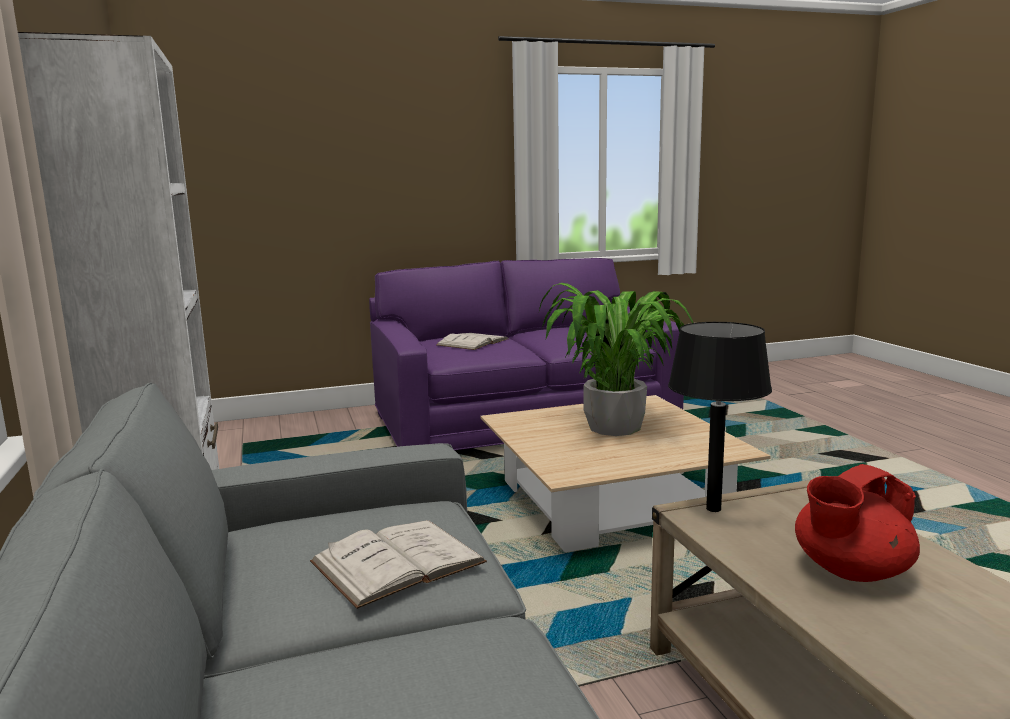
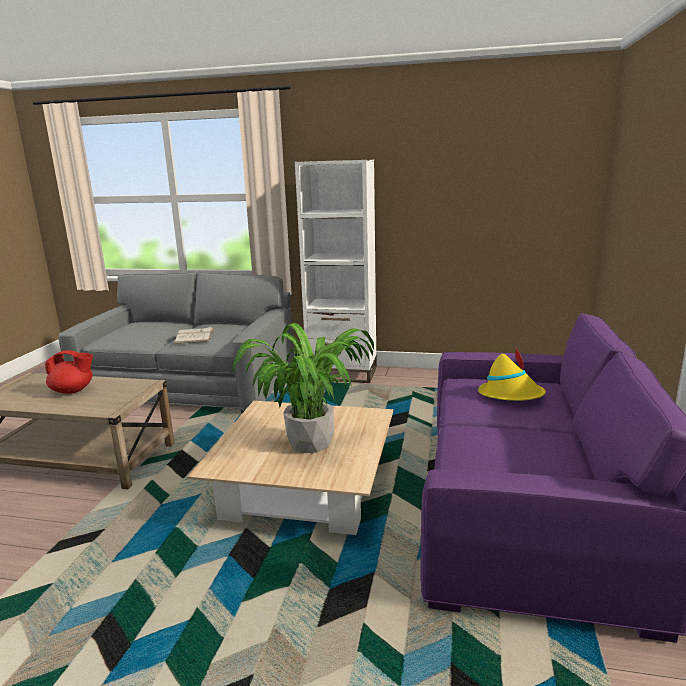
camera: 120 degrees right, 5 degrees up
white book [437,333,509,350] -> yellow hat [478,346,546,401]
black table lamp [668,322,772,512] -> none
red teapot [795,464,920,582] -> red teapot turned 90 degrees clockwise [45,350,93,394]

